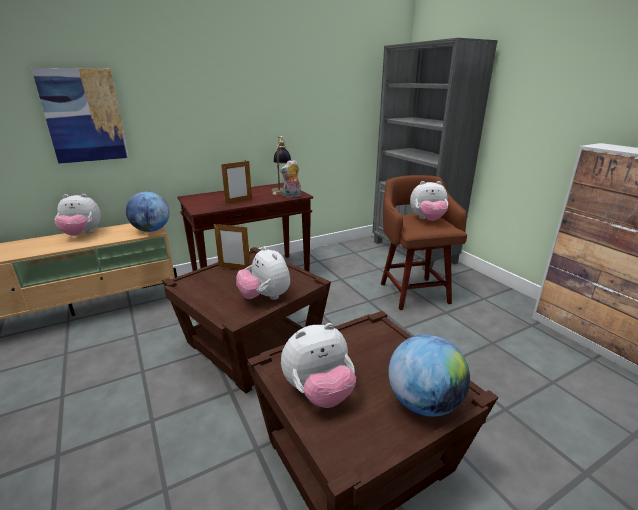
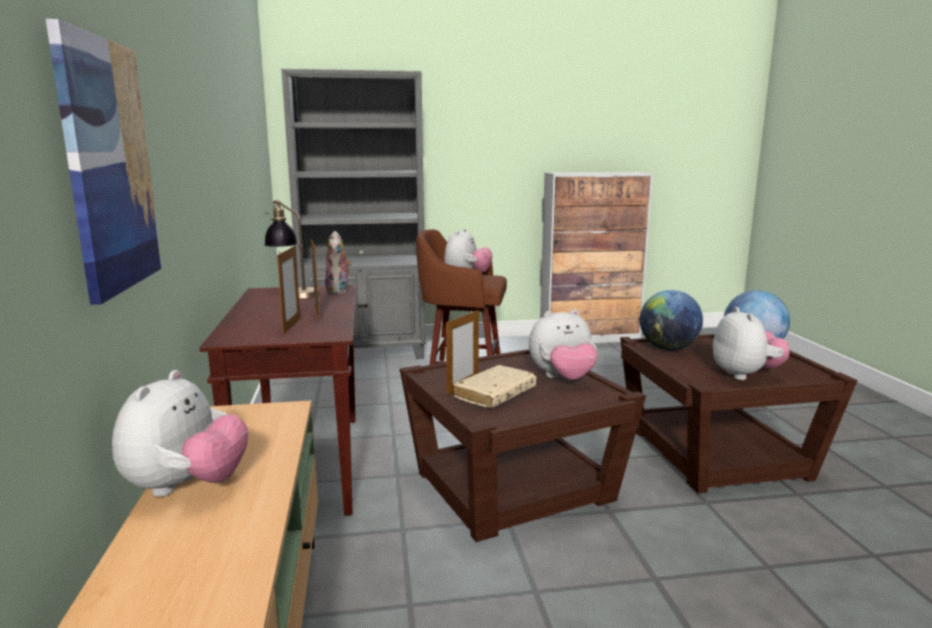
camera: 70 degrees left, 10 degrees down
globe [126,192,170,232] -> globe moved to [640,290,703,350]
none -> picture frame [277,245,300,334]
none -> beige book [454,365,537,408]

